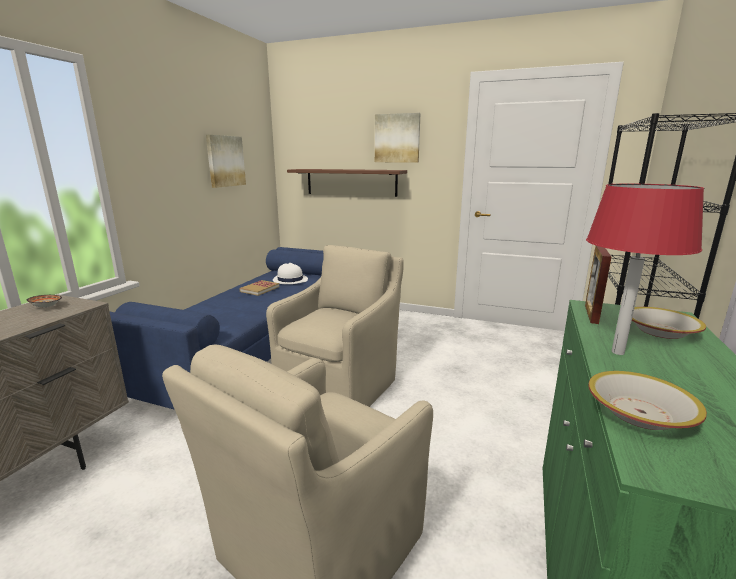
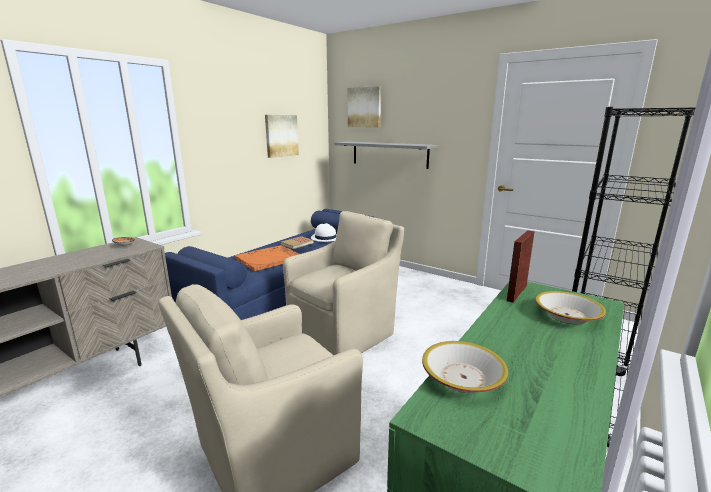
camera: 15 degrees right, 0 degrees up
brown shelf [287,169,407,197] -> grey shelf [334,141,438,169]
picture [375,113,421,163] -> picture moved to [348,86,381,128]
red table lamp [586,184,704,355] -> none
none -> orange tray [235,245,299,271]

